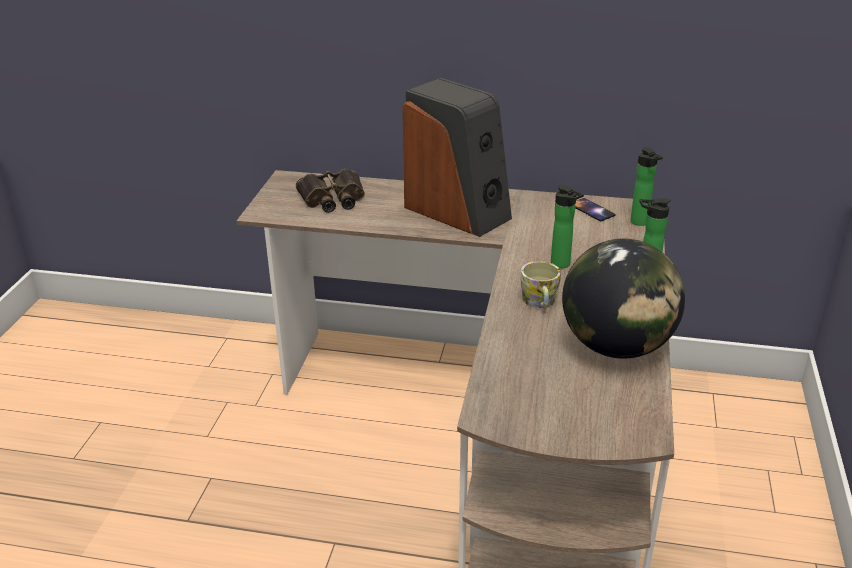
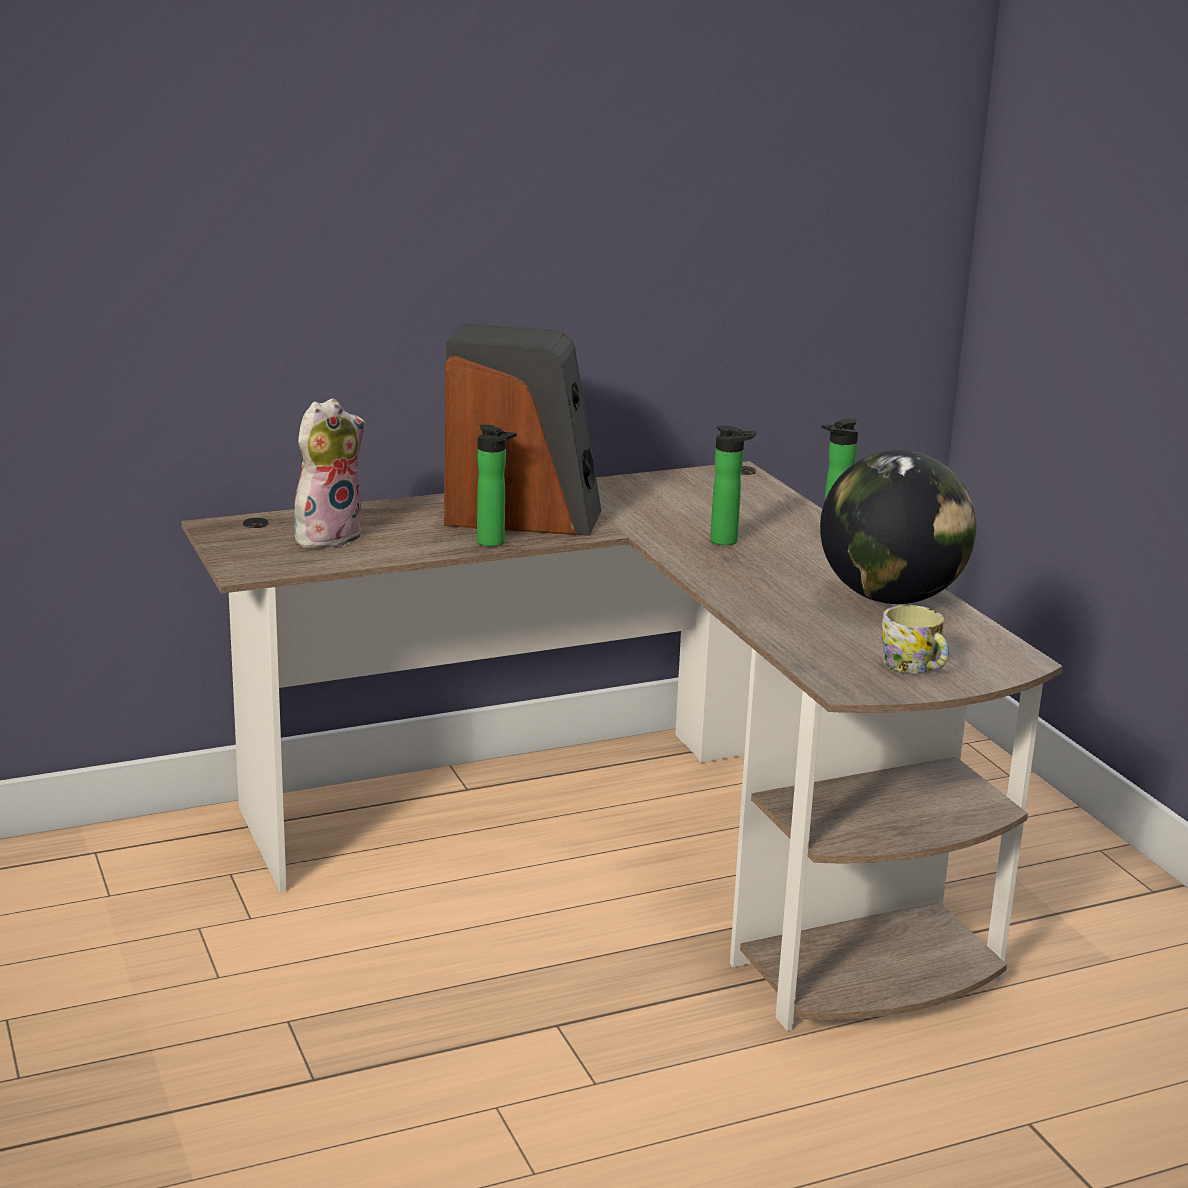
camera: 35 degrees left, 10 degrees down
binoculars [296,169,365,213] -> plush toy [294,398,365,548]
mug [520,261,561,309] -> mug moved to [882,605,949,673]
phone [575,198,616,221] -> none
bottle [630,146,663,226] -> bottle moved to [477,425,517,547]

